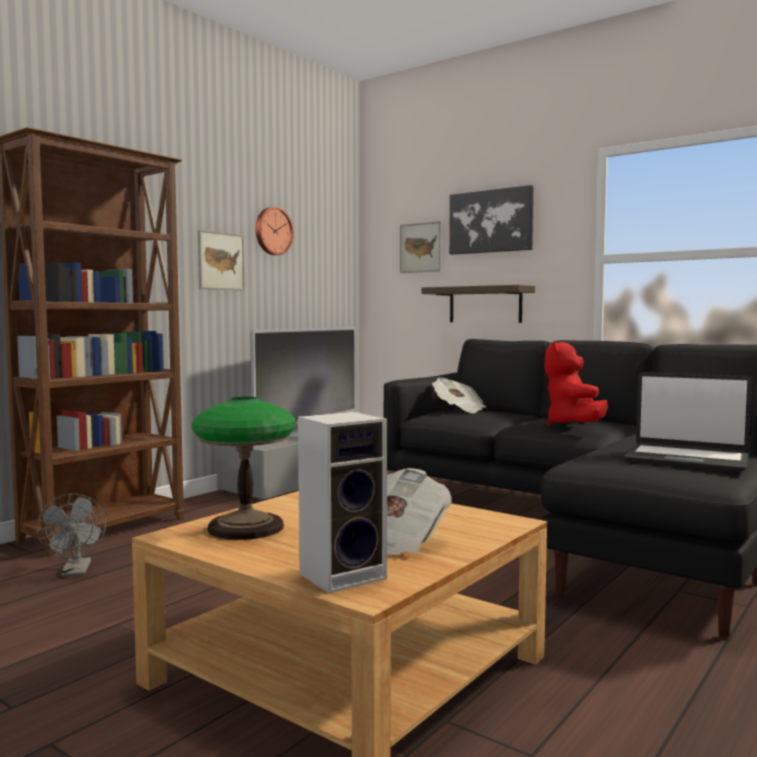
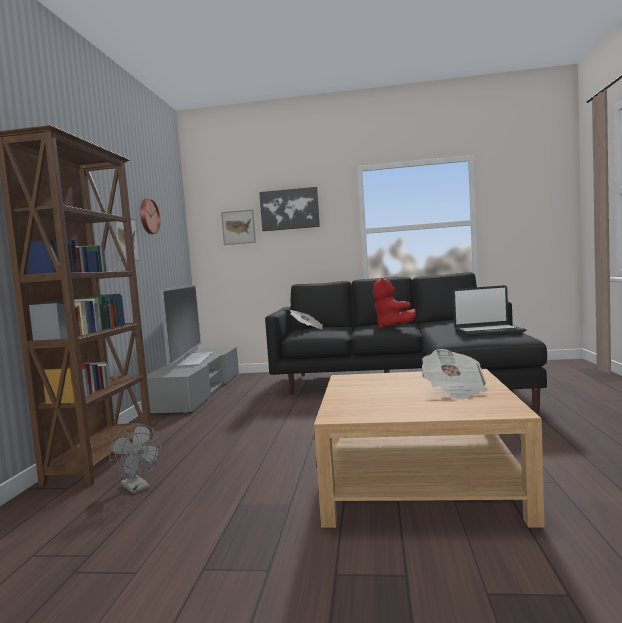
camera: 30 degrees left, 0 degrees up
table lamp [191,397,296,540] -> none
speaker [298,412,387,594] -> none
shelf [421,285,535,323] -> none

